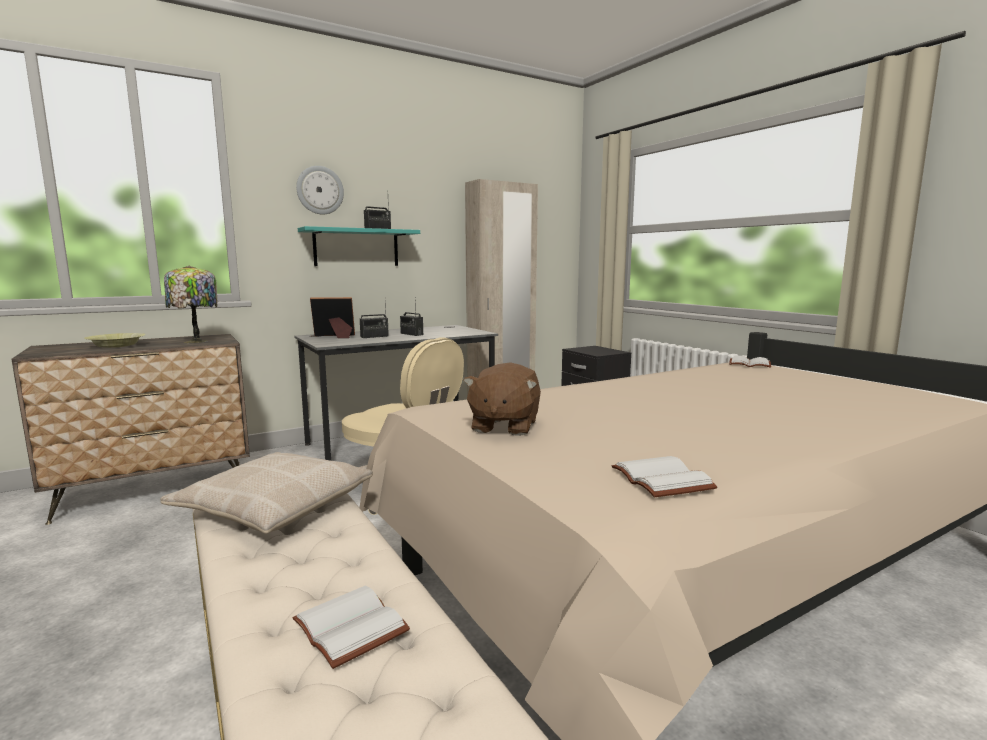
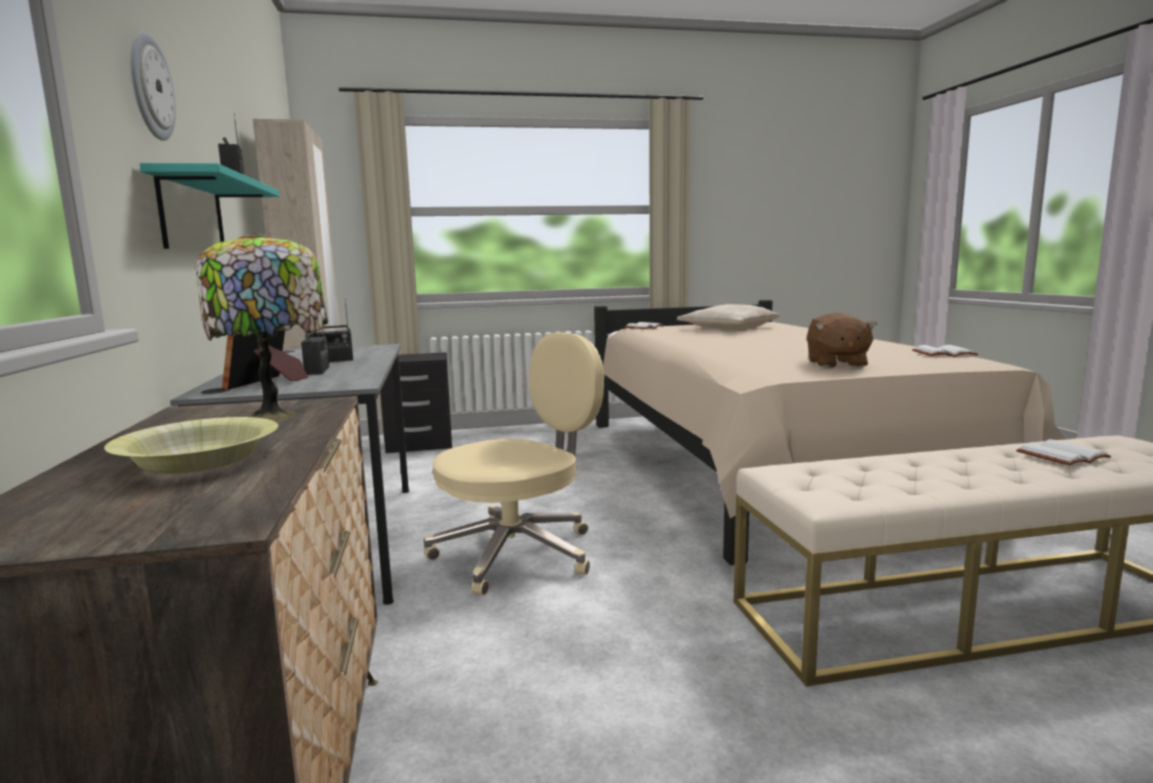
camera: 70 degrees left, 0 degrees up
beige pillow [160,452,373,534] -> beige pillow moved to [677,304,780,330]
brown plush toy [463,362,541,436] -> brown plush toy turned 60 degrees clockwise [807,312,877,368]

